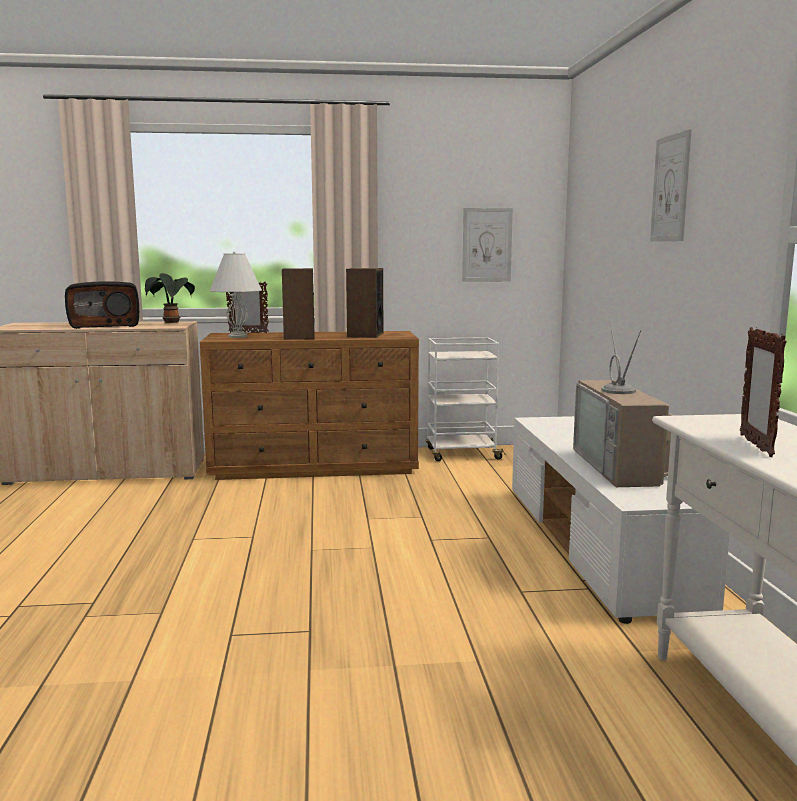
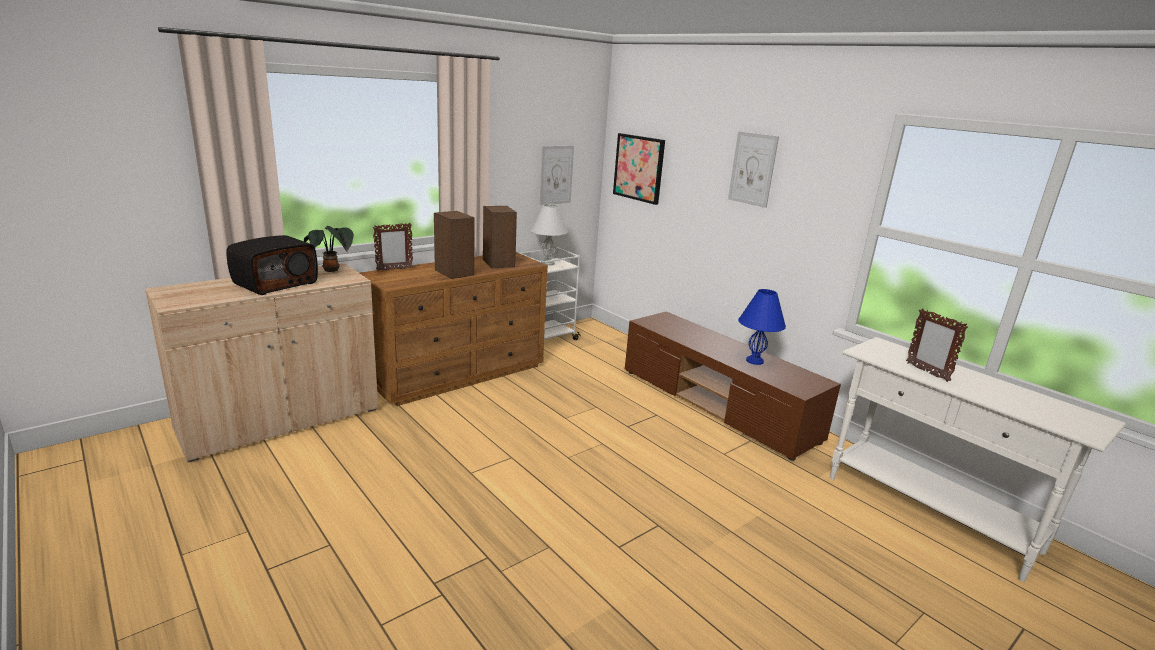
camera: 35 degrees left, 10 degrees up
white table lamp [209,251,262,338] -> white table lamp moved to [531,204,568,266]
white tv stand [512,416,730,624] -> brown tv stand [625,311,841,461]
television [573,321,675,487] -> blue table lamp [738,289,786,365]
none -> picture [613,133,665,205]

